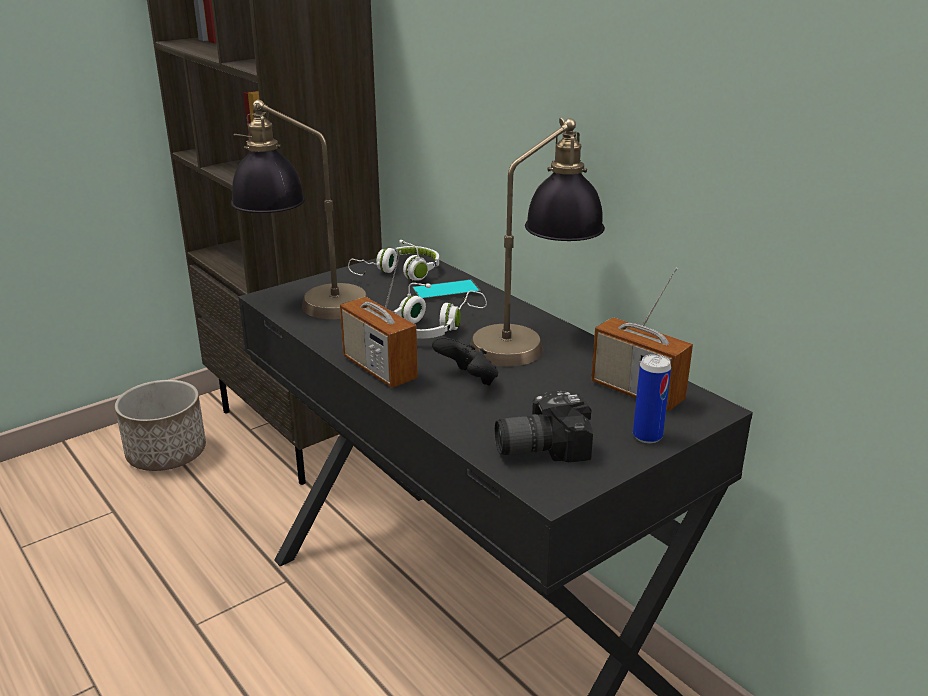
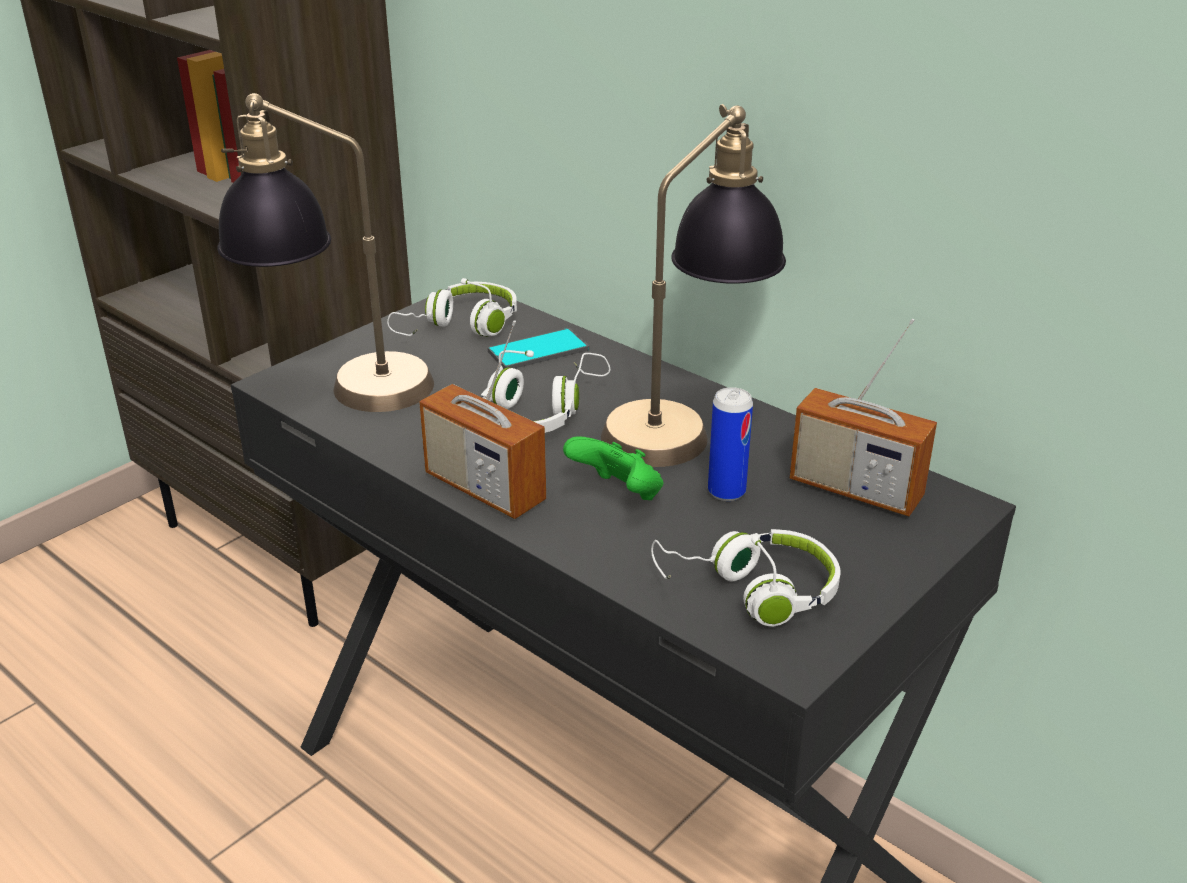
camera: 10 degrees left, 5 degrees up
planter [115,380,206,471] -> none
black game controller [432,337,498,385] -> green game controller [563,437,663,500]
camera [495,390,593,463] -> white headphones [651,529,840,626]
can [633,354,671,443] -> can moved to [708,387,753,501]

